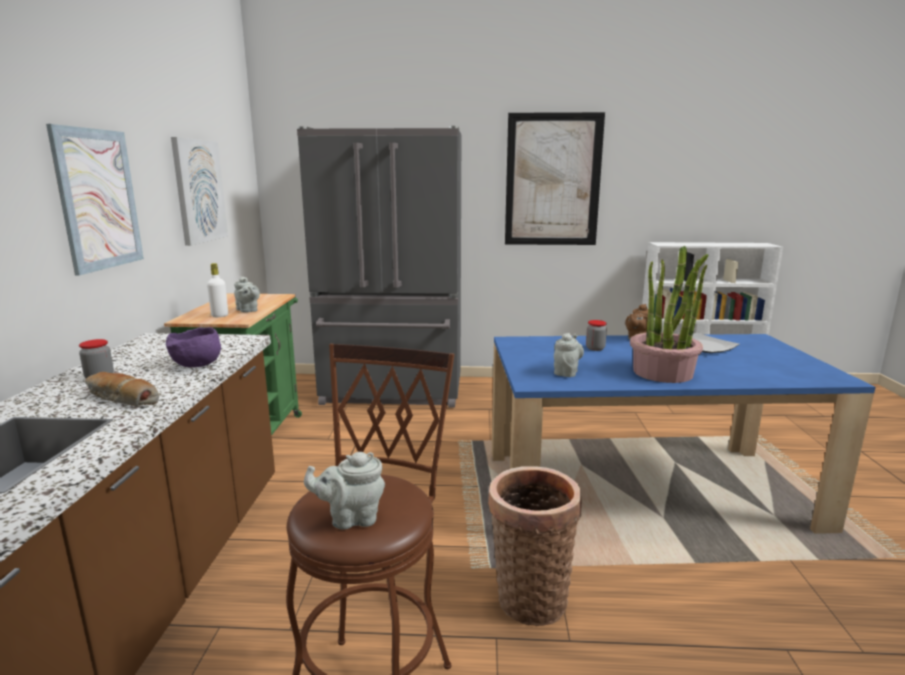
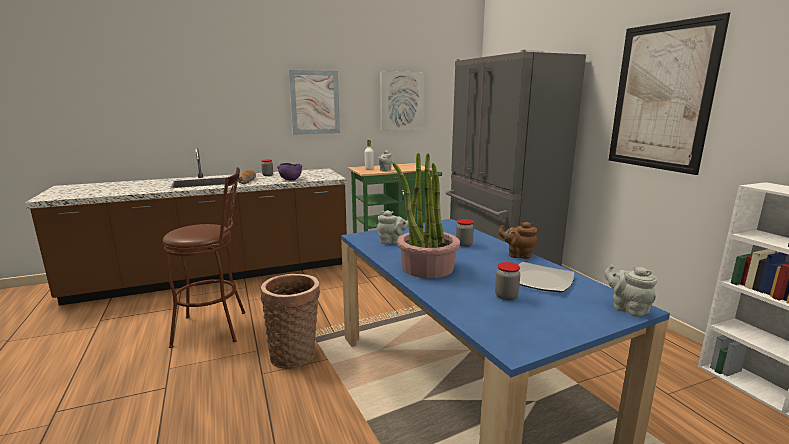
camera: 65 degrees right, 0 degrees up
grey teapot [304,452,385,530] -> grey teapot moved to [604,264,657,317]
none -> jar [495,262,520,301]

